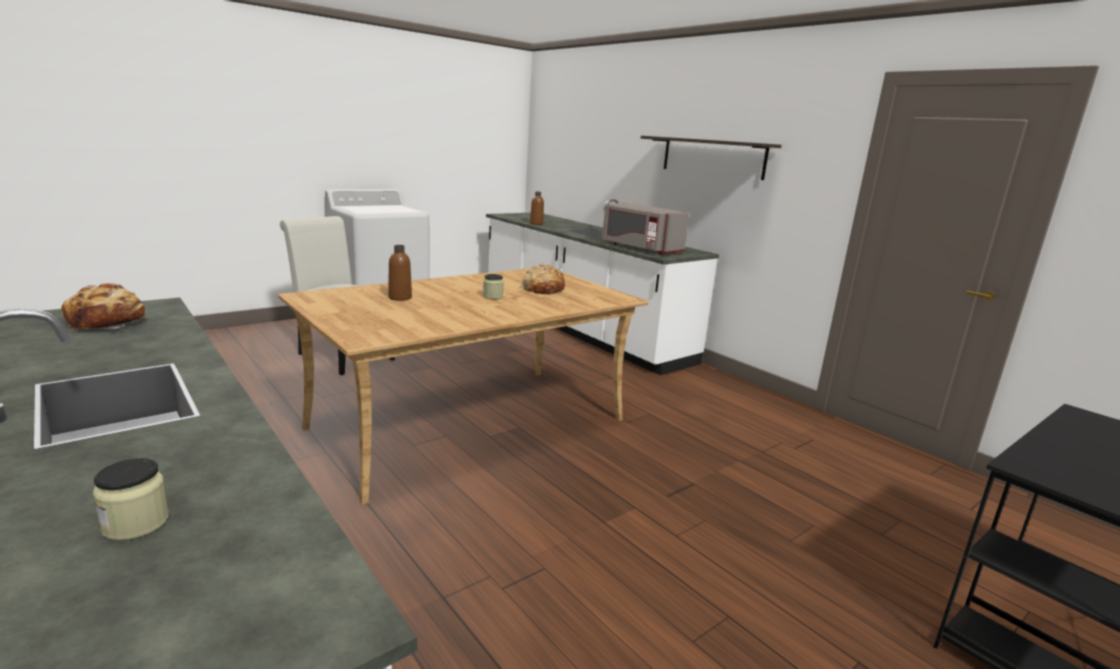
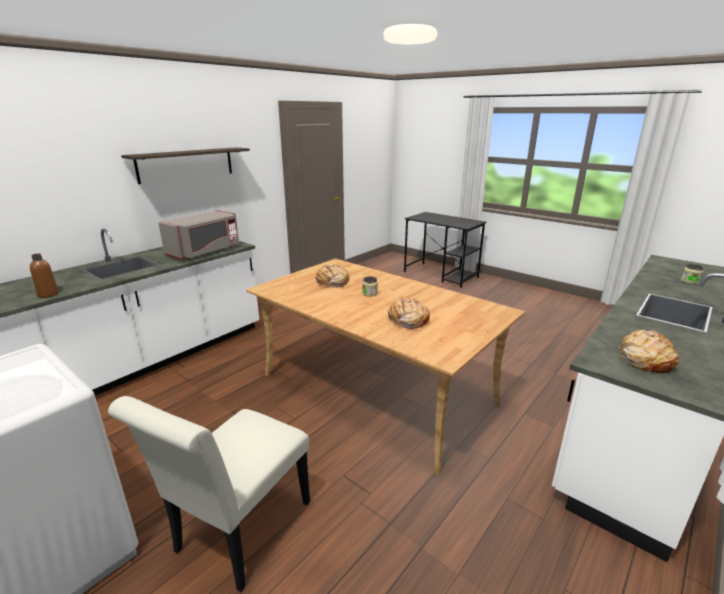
camera: 100 degrees left, 5 degrees up
brown bottle [388,245,412,301] -> bread [388,298,430,329]

